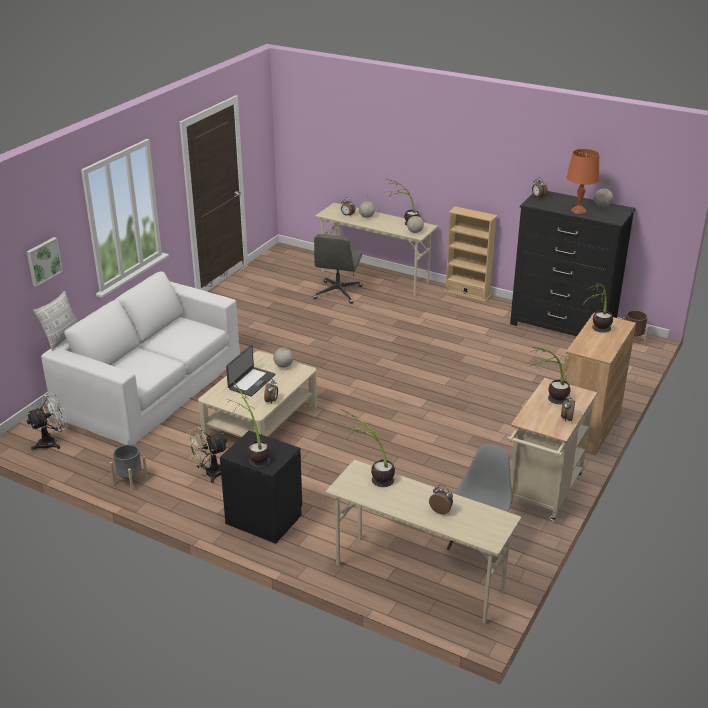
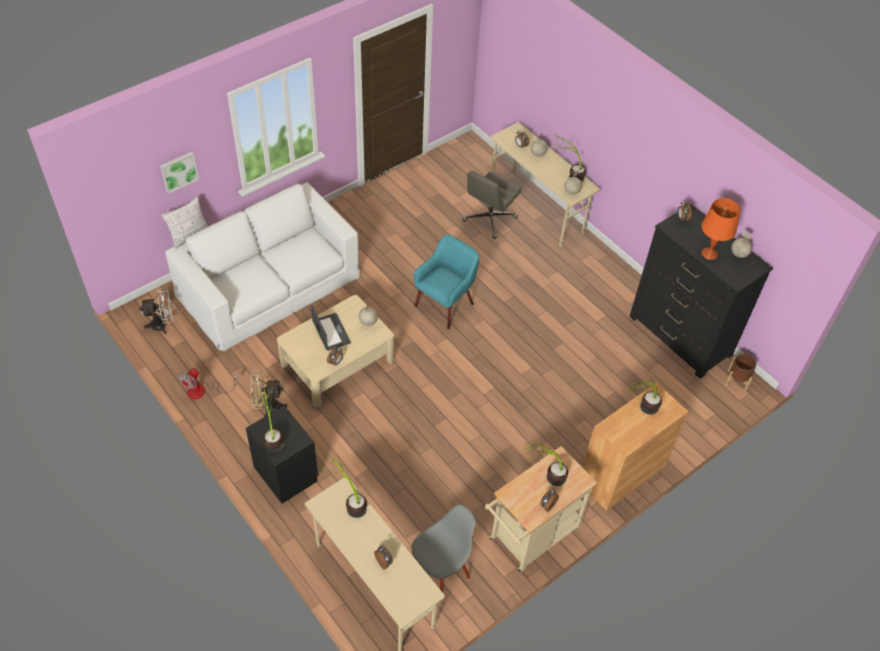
camera: 20 degrees right, 20 degrees up
grey planter [110,444,148,492] -> fan [178,368,238,399]
laptop [226,345,276,397] -> laptop turned 75 degrees counterclockwise [311,305,351,351]
beige bookcase [444,206,497,302] -> none
none -> turquoise armchair [414,235,479,329]

